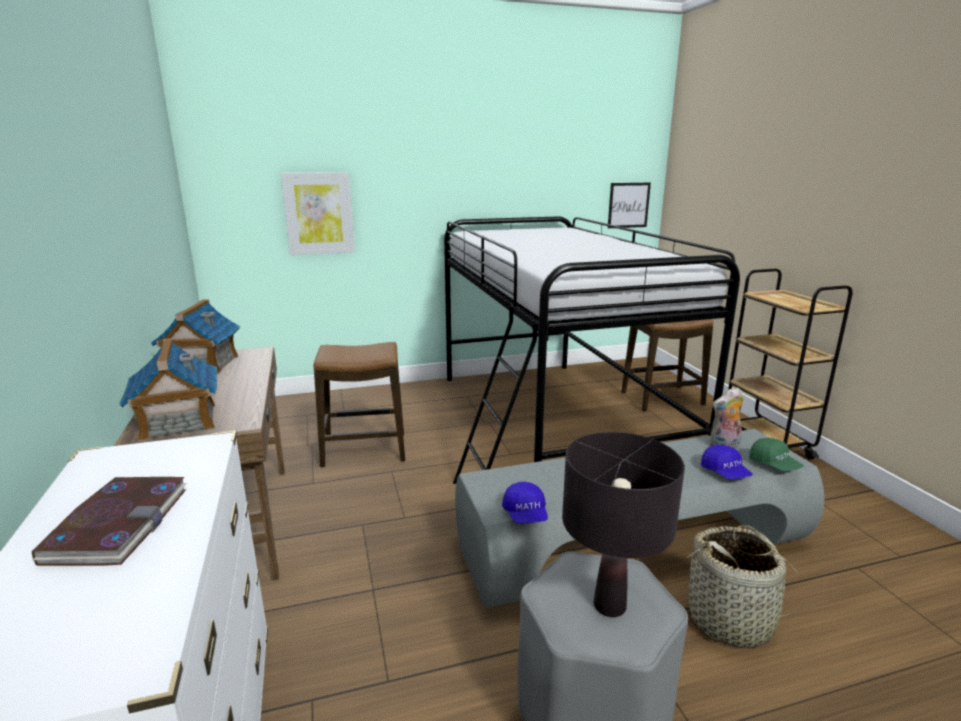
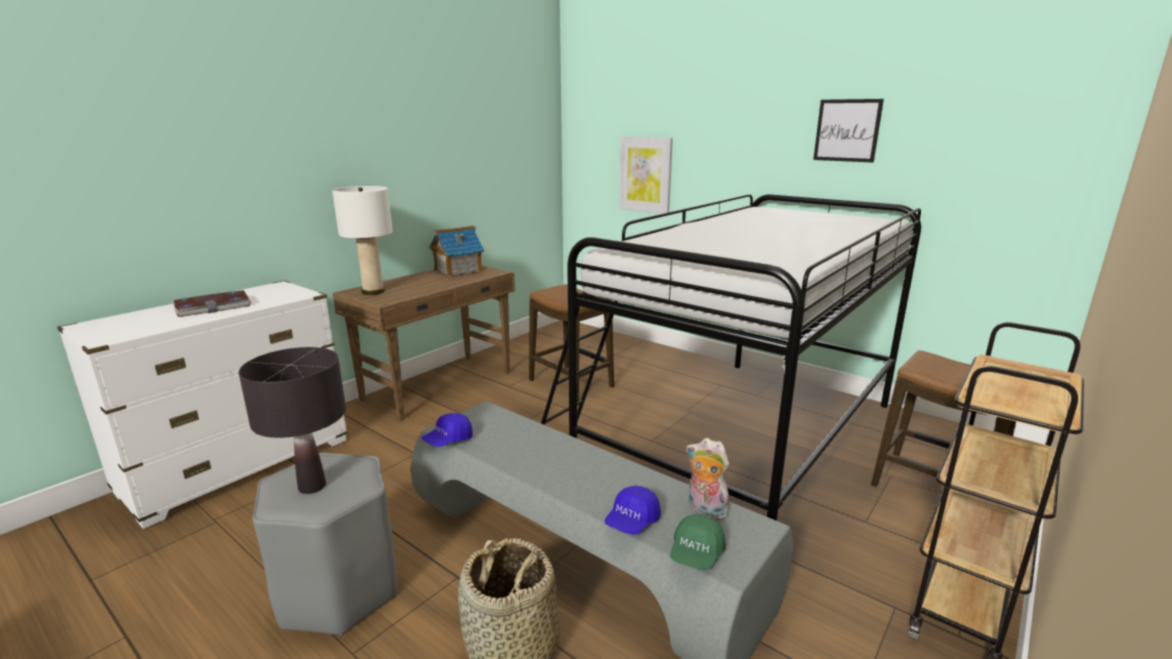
camera: 55 degrees right, 0 degrees up
toy house [119,338,217,442] -> white table lamp [332,186,393,295]
picture [608,183,651,228] -> picture moved to [813,99,884,163]

